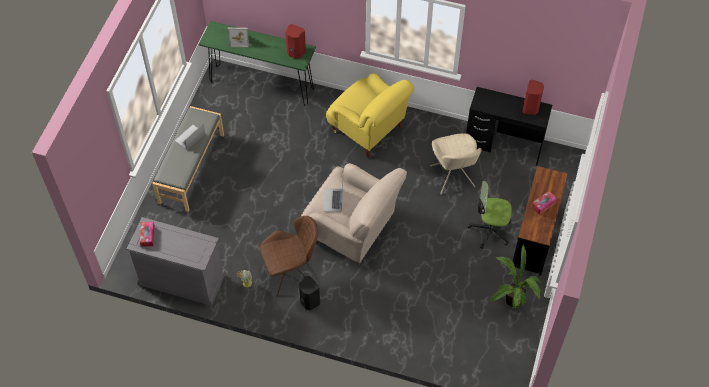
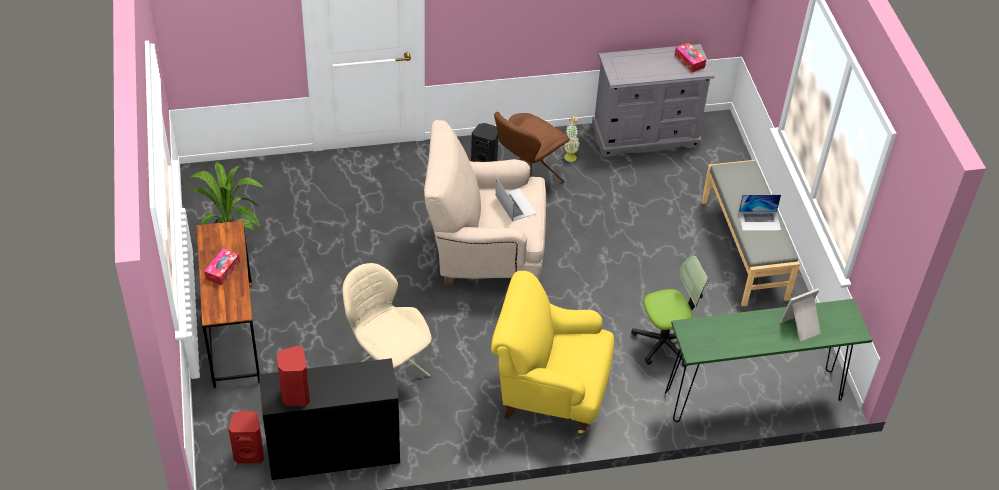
camera: 150 degrees right, 10 degrees down
laptop [175,124,205,150] -> laptop turned 75 degrees clockwise [739,194,781,231]
red speaker [285,24,306,59] -> red speaker moved to [228,411,264,464]
office chair [467,181,511,249] -> office chair moved to [631,255,708,368]

